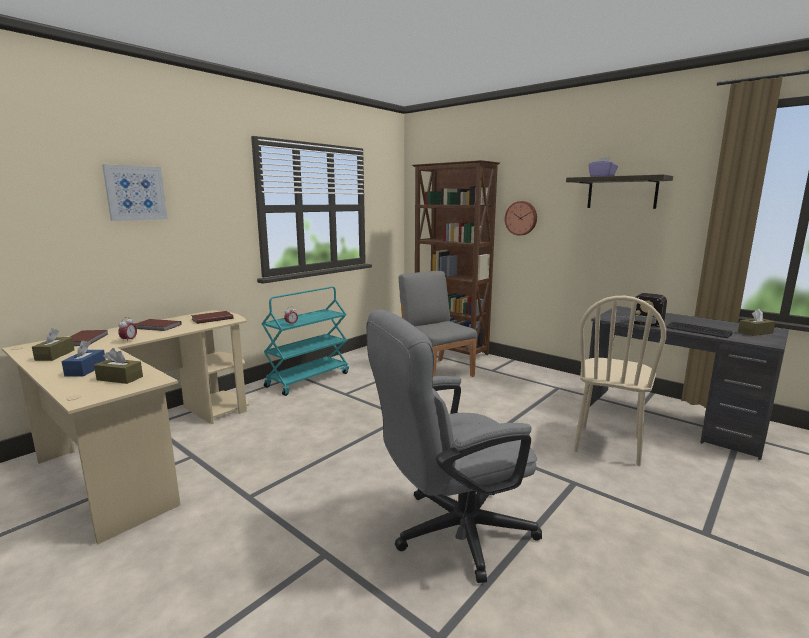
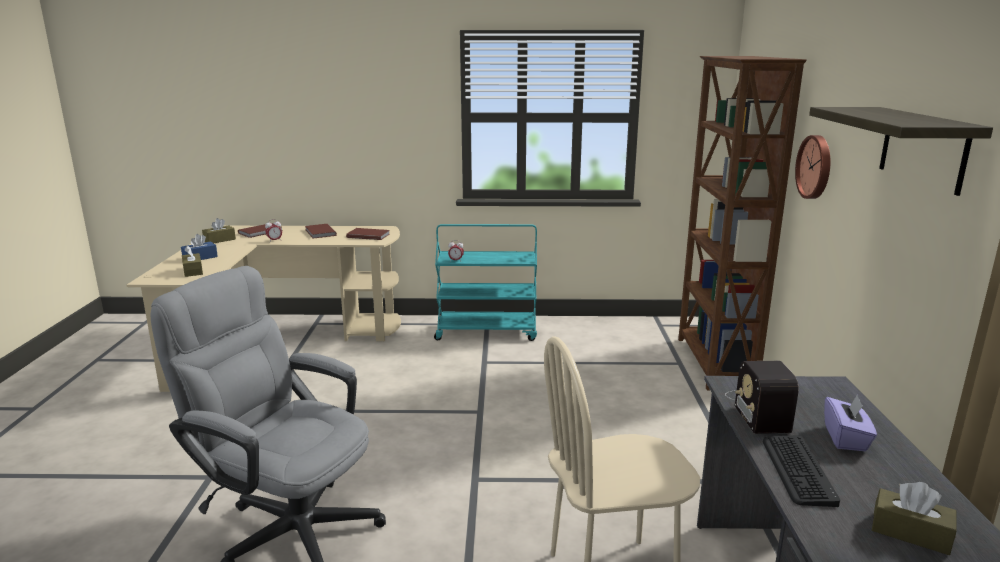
camera: 50 degrees right, 5 degrees up
picture [102,164,167,221] -> none
grey chair [399,271,477,377] -> none
purple tissue box [588,157,618,177] -> purple tissue box moved to [824,394,877,451]

